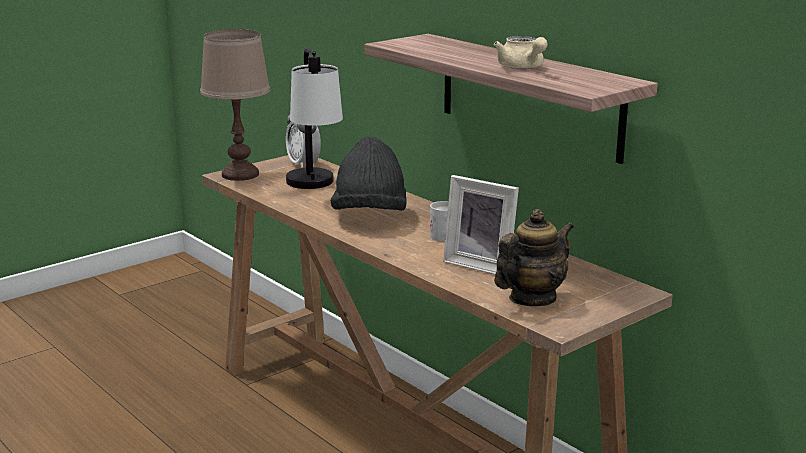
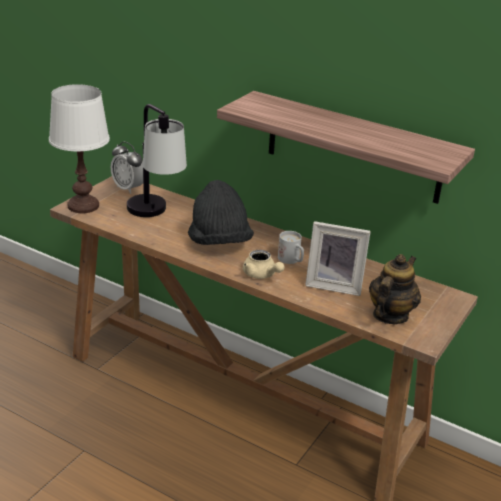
camera: 20 degrees left, 10 degrees up
brown table lamp [200,29,271,181] -> white table lamp [49,84,110,213]
beige teapot [494,36,548,69] -> beige teapot moved to [243,250,285,279]

